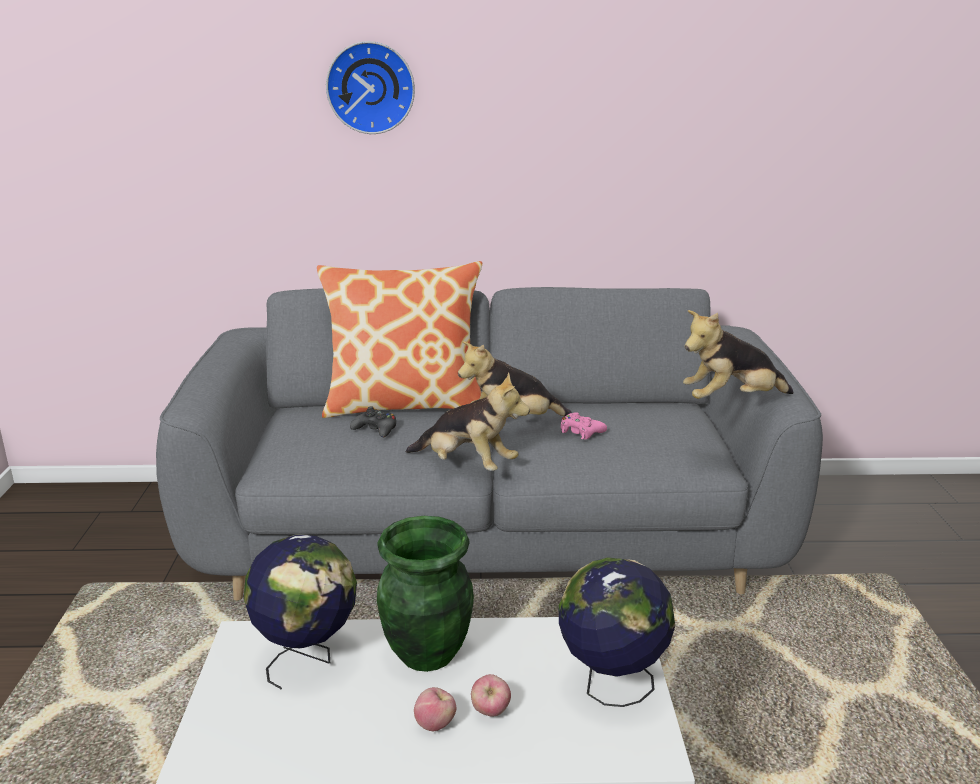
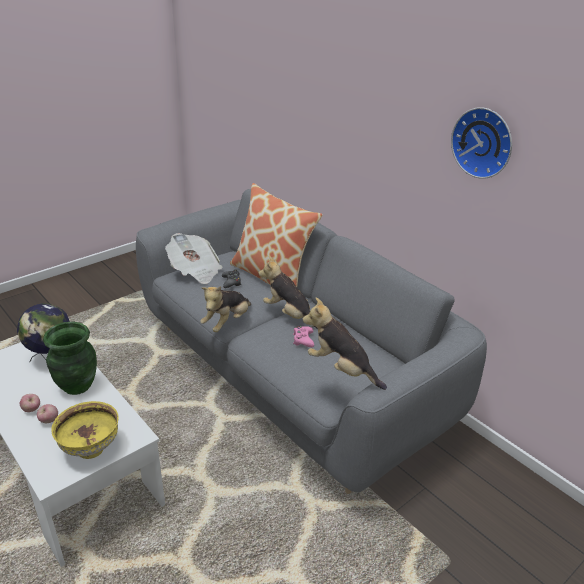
camera: 50 degrees right, 10 degrees up
wall clock [326,41,415,134] -> wall clock moved to [451,107,512,179]
plush toy [405,372,530,471] -> plush toy turned 45 degrees clockwise [200,286,251,332]
globe [559,558,675,707] -> yellow bowl [51,401,119,459]
none -> newspaper [165,233,222,284]

